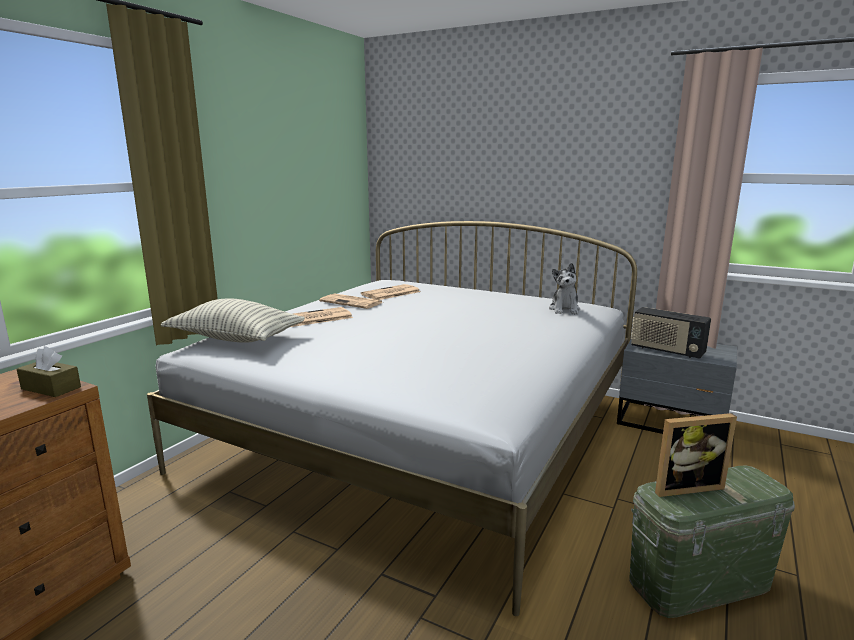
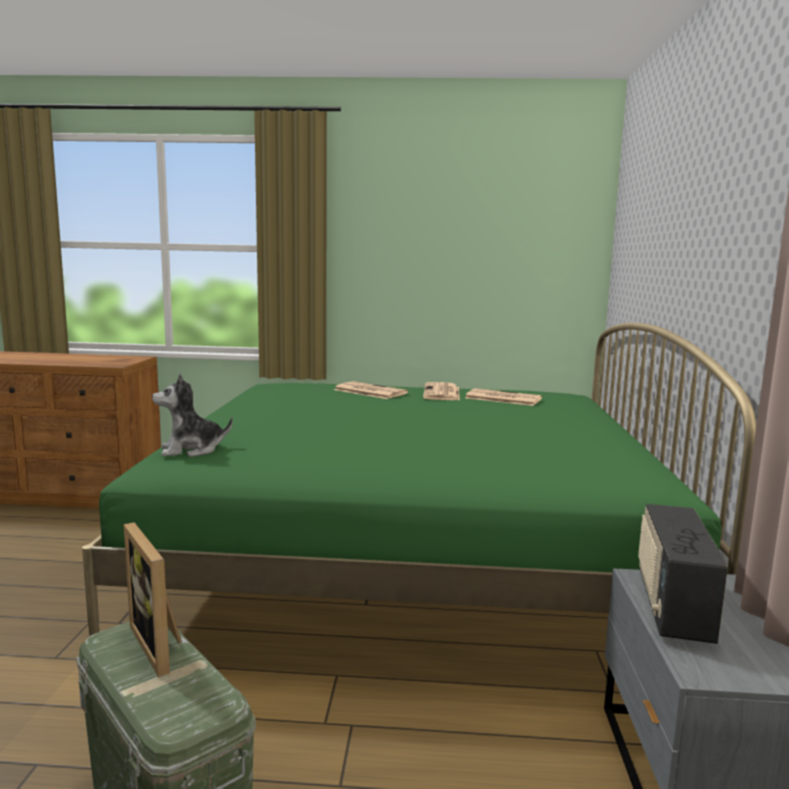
camera: 65 degrees right, 5 degrees down
brown tissue box [17,346,81,397] -> none
white bed [147,221,637,616] -> green bed [82,323,756,636]
pillow [161,299,305,343] -> none
plush toy [549,263,580,314] -> plush toy moved to [152,374,233,457]

